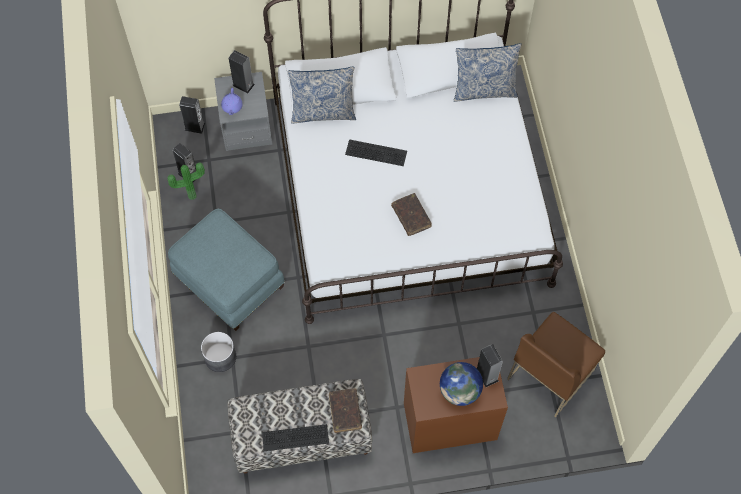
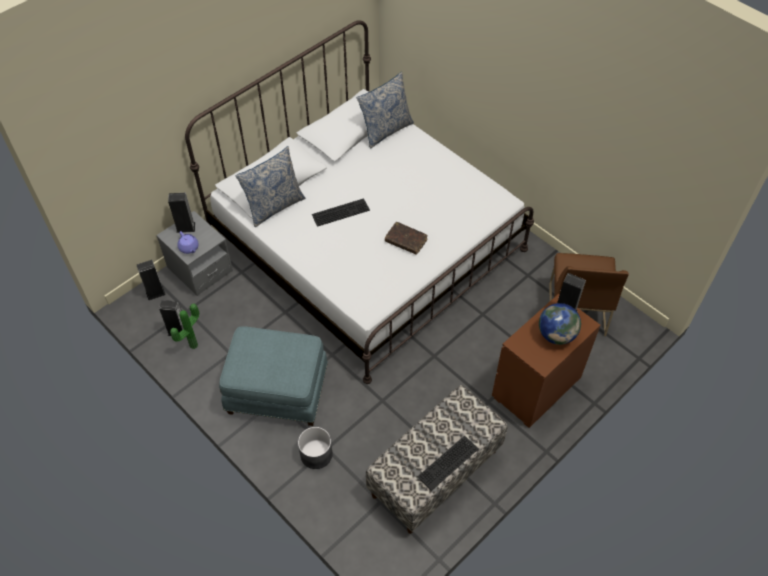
camera: 35 degrees left, 10 degrees down
brown book [329,388,362,433] -> none

